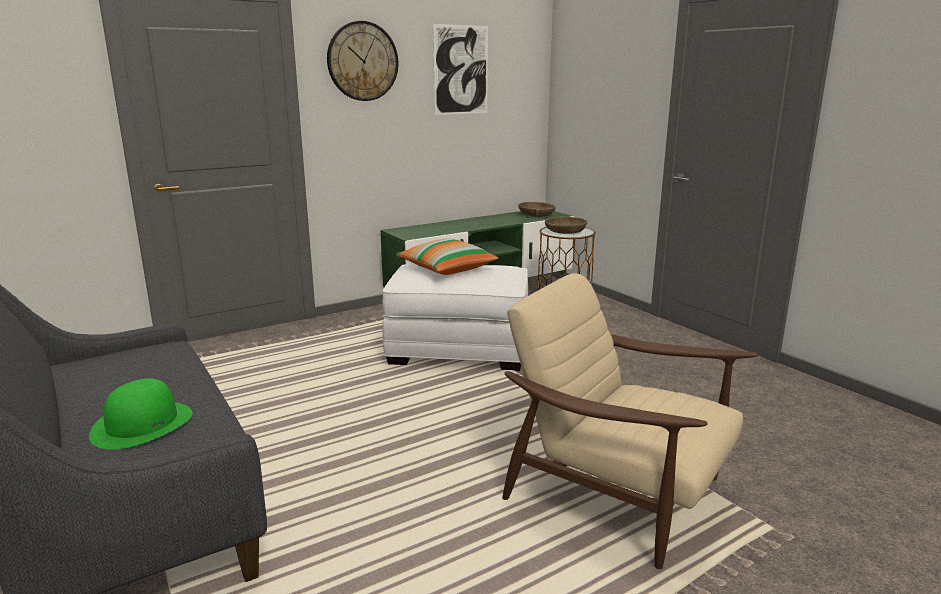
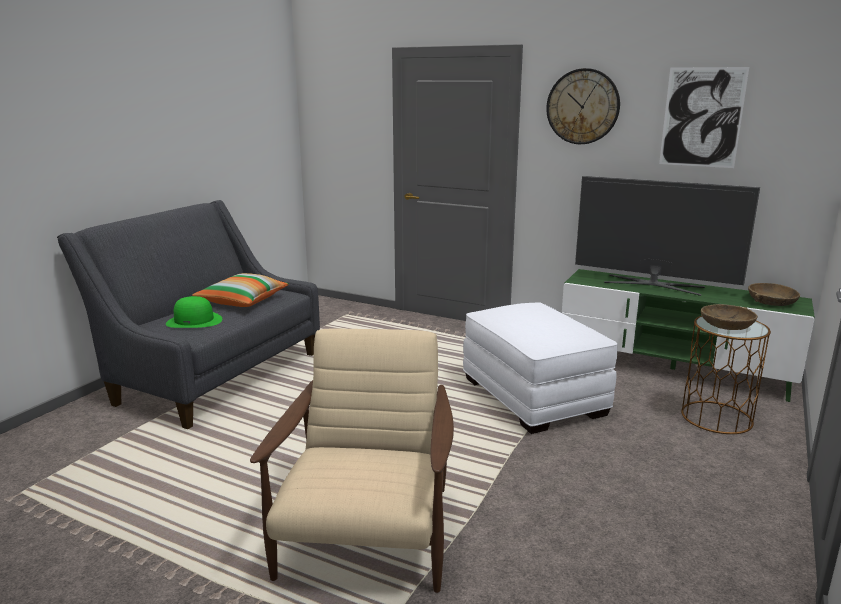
camera: 60 degrees right, 0 degrees up
pillow [396,238,498,275] -> pillow moved to [192,273,289,307]
none -> television [575,176,760,296]

